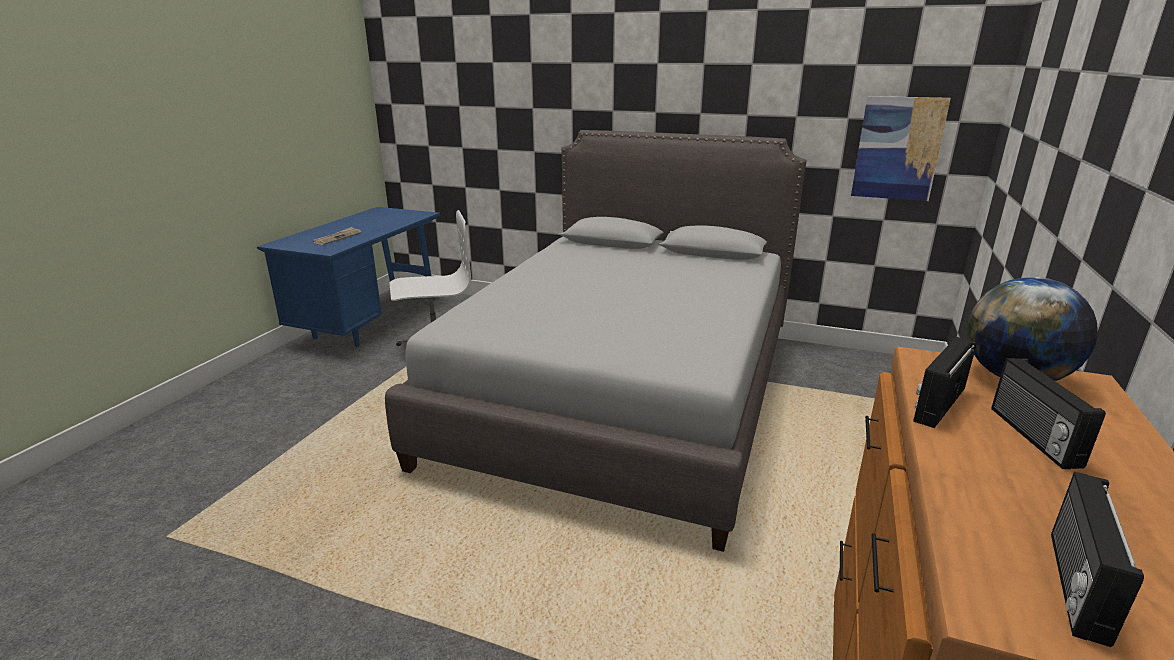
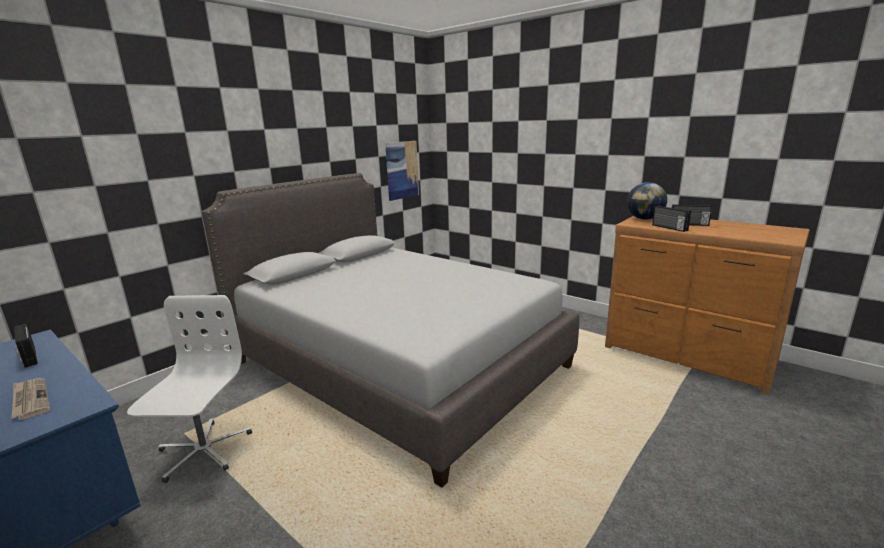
camera: 70 degrees left, 5 degrees down
radio [1051,472,1144,647] -> radio moved to [14,324,37,368]

